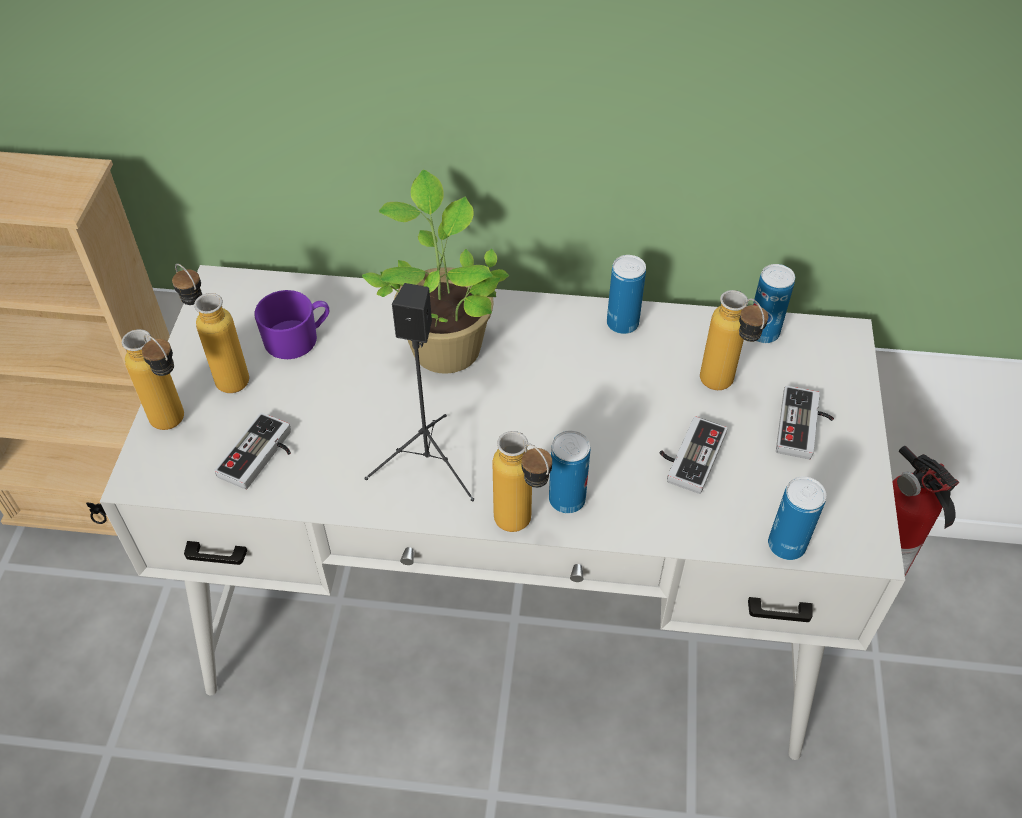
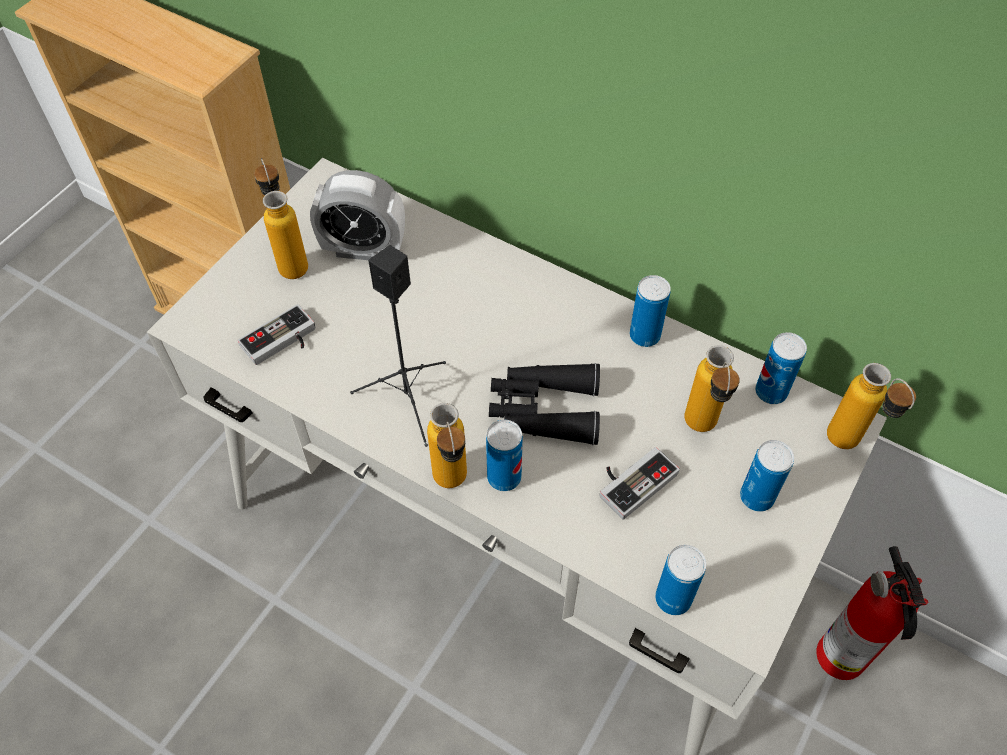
camera: 25 degrees right, 5 degrees up
bottle [122,329,184,430] -> bottle moved to [827,363,916,449]
purple mug [254,290,329,359] -> alarm clock [310,170,405,260]
potted plant [362,170,509,374] -> none
game controller [776,386,834,460] -> can [740,440,794,512]
none -> black binoculars [489,363,600,445]

